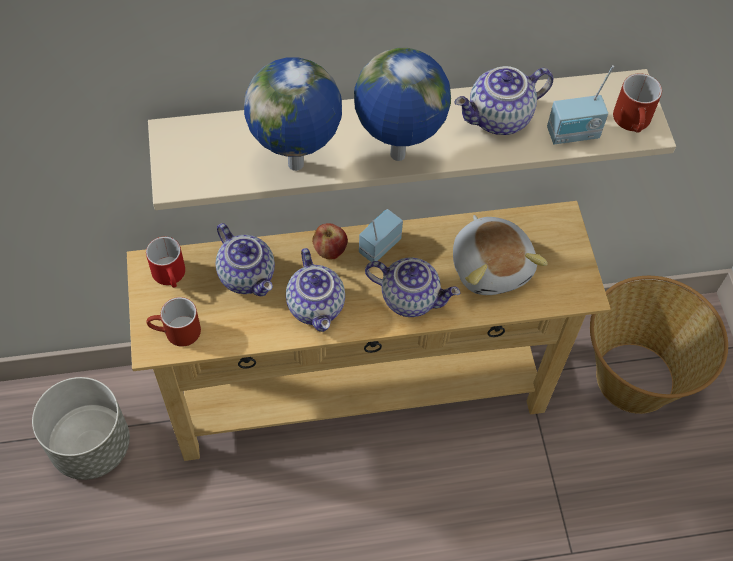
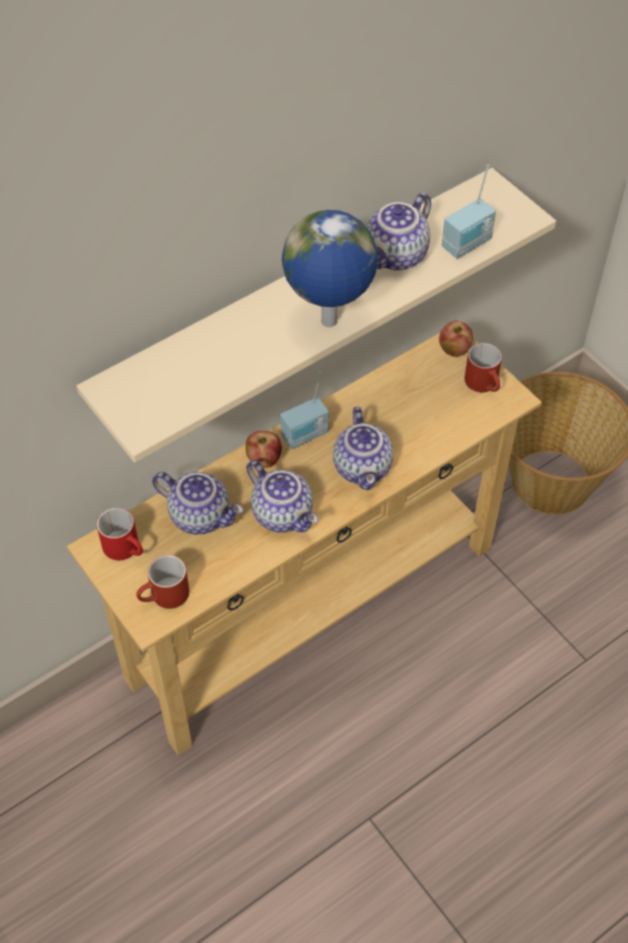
camera: 25 degrees left, 5 degrees down
grey planter [32,377,130,480] -> none
globe [244,57,342,171] -> none
radio [359,209,403,262] -> radio turned 135 degrees counterclockwise [280,372,329,449]
teapot [365,257,460,317] -> teapot turned 90 degrees clockwise [333,407,393,490]
plush toy [453,215,548,295] -> none
red mug [613,73,662,132] -> red mug moved to [464,343,502,392]
none -> apple [439,321,473,357]

